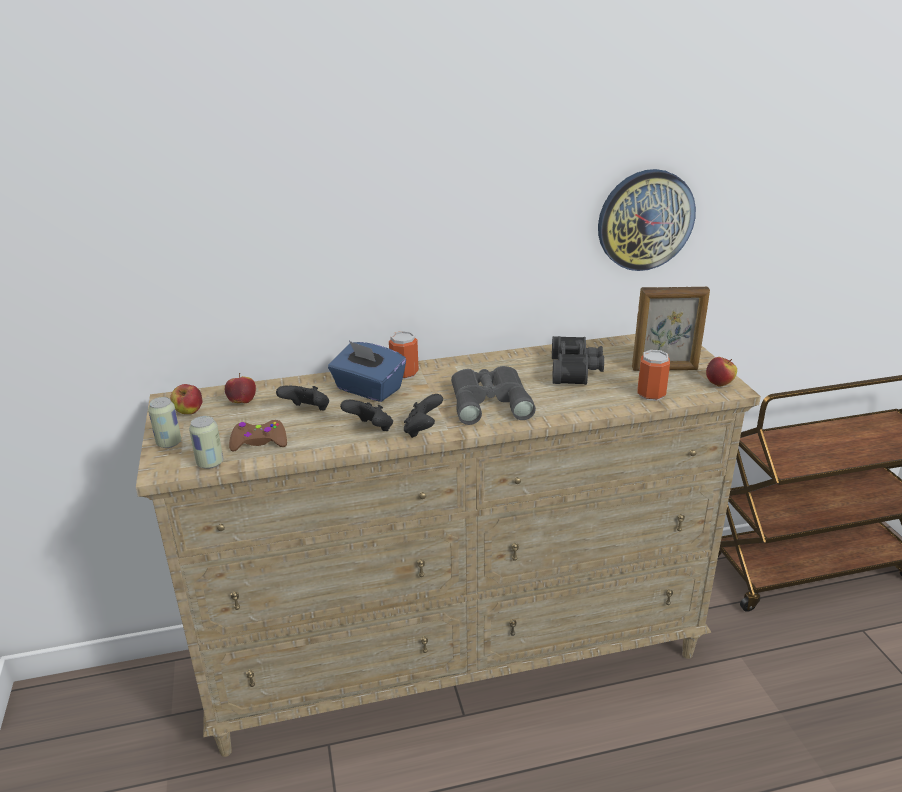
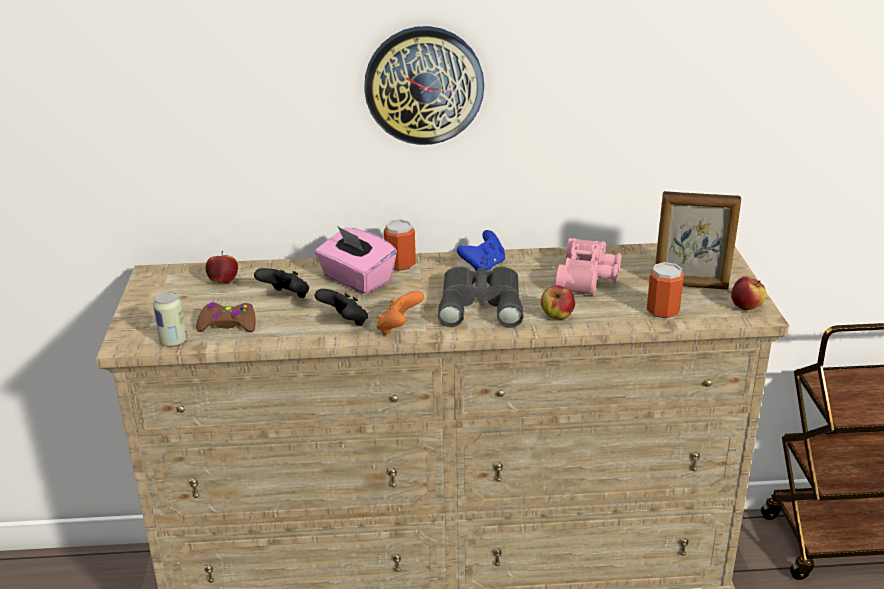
camera: 10 degrees right, 0 degrees up
can [148,397,181,448] -> none
apple [170,384,202,414] -> apple moved to [541,285,575,319]
blue tissue box [328,341,406,402] -> pink tissue box [315,226,397,294]
black game controller [404,394,443,438] -> orange game controller [376,290,424,335]
black binoculars [552,336,604,385] -> pink binoculars [556,238,621,295]
wall clock [598,169,696,271] -> wall clock moved to [364,26,484,145]
none -> blue game controller [457,230,505,271]

